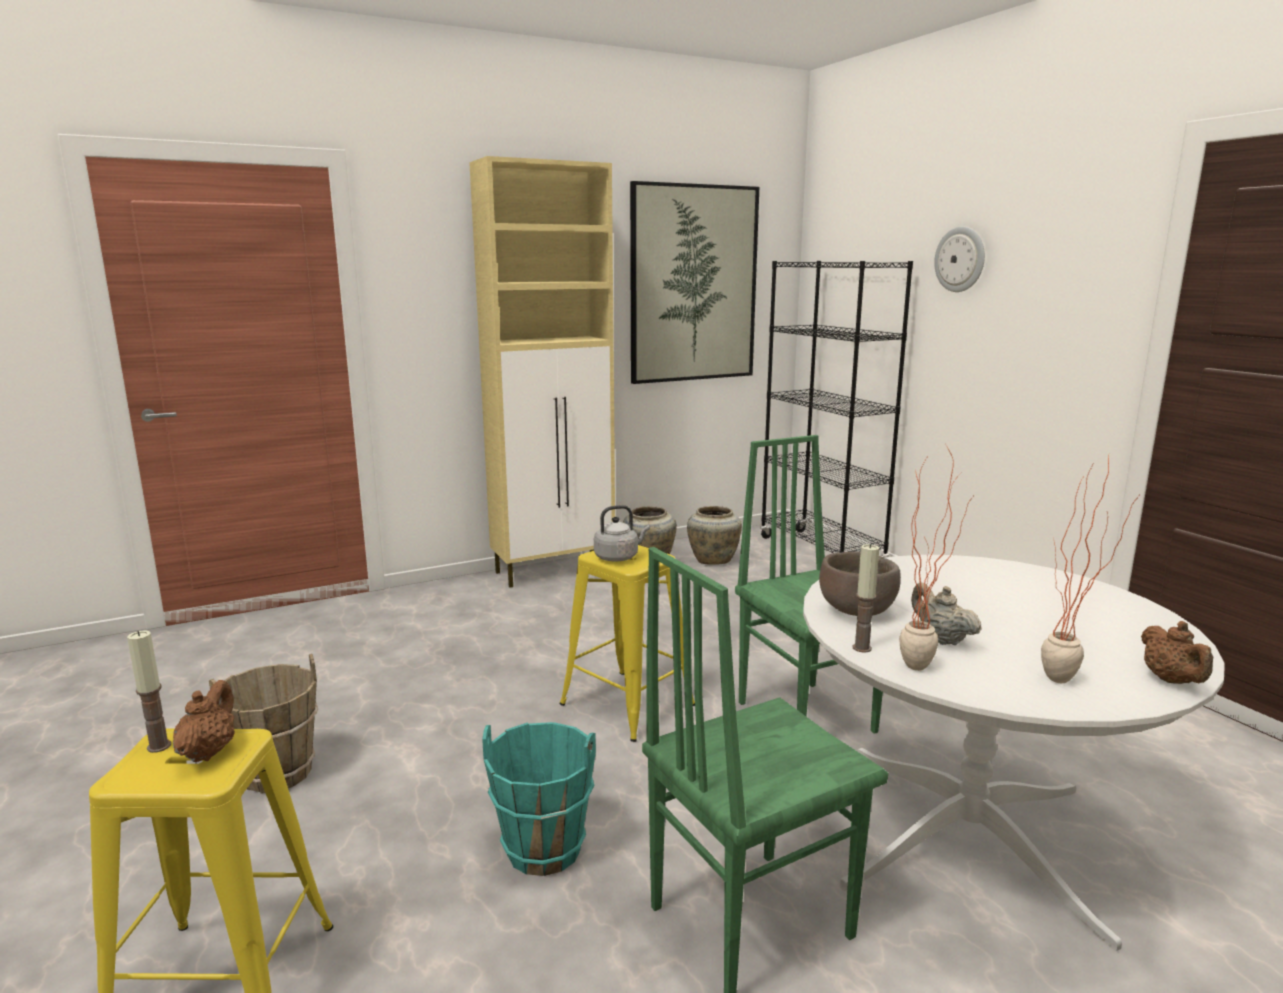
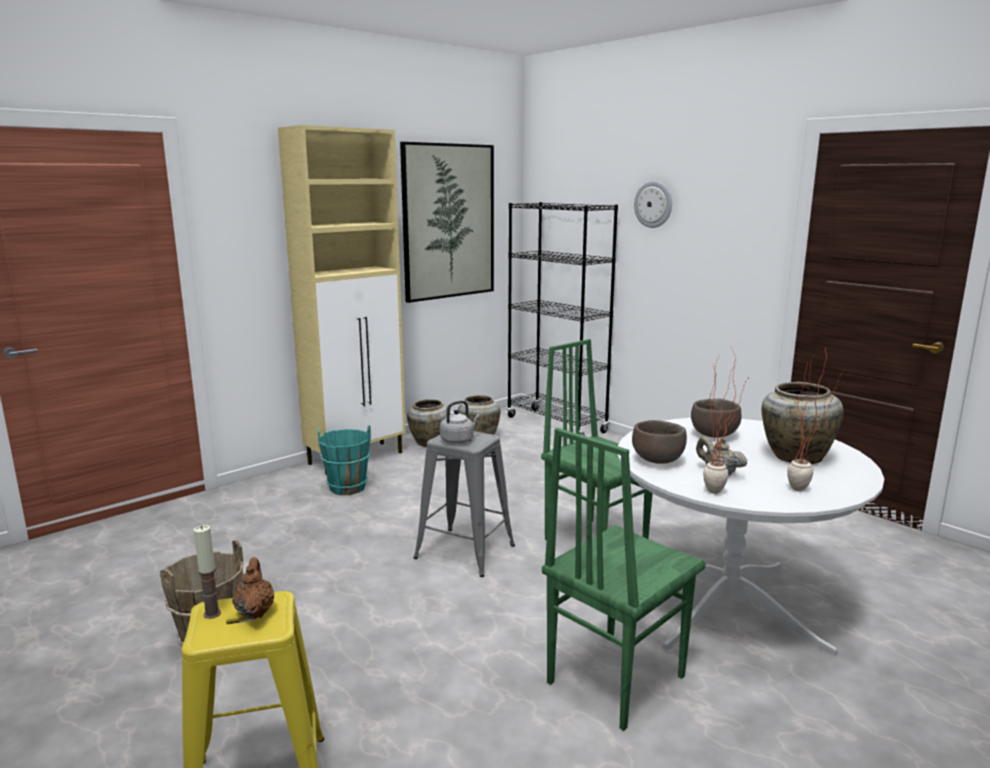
camera: 15 degrees left, 0 degrees up
turquoise bucket [482,722,596,876] -> turquoise bucket moved to [318,425,371,495]
yellow stool [559,545,695,742] -> grey stool [413,431,515,577]
candle [853,544,879,653] -> none
brown teapot [1141,621,1213,684] -> none
none -> brown bowl [691,399,741,438]
none -> beige vase [762,382,844,464]

